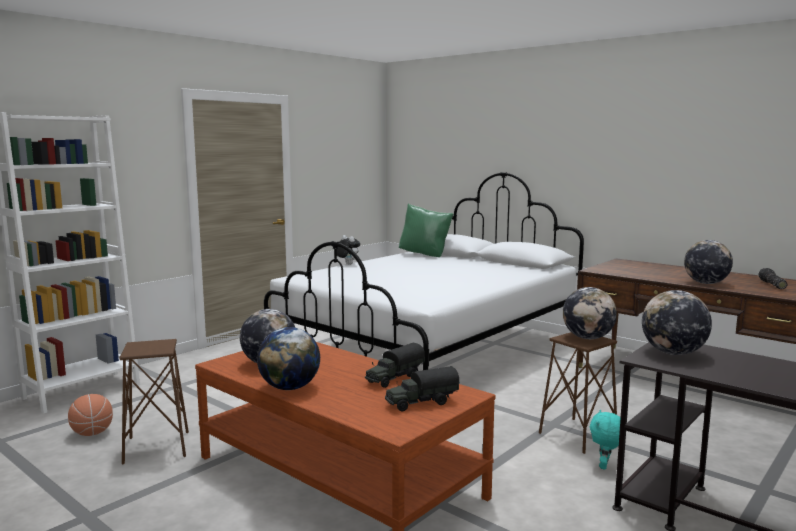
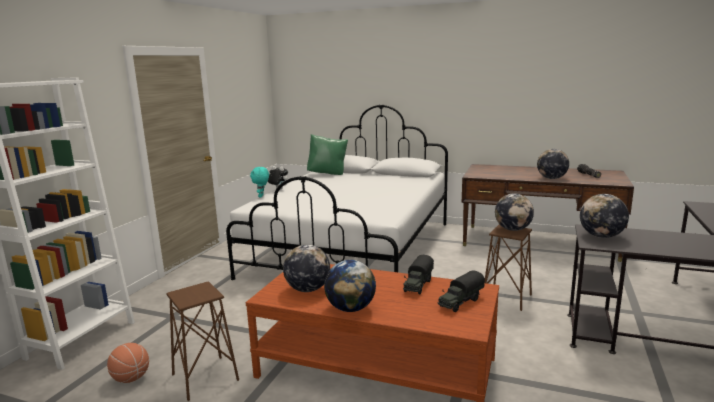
camera: 20 degrees left, 5 degrees up
turquoise plush toy [590,410,621,470] -> turquoise plush toy moved to [250,167,269,198]

